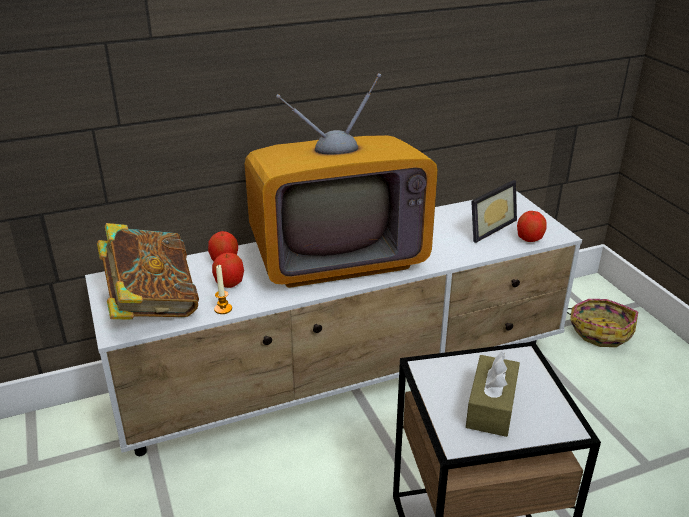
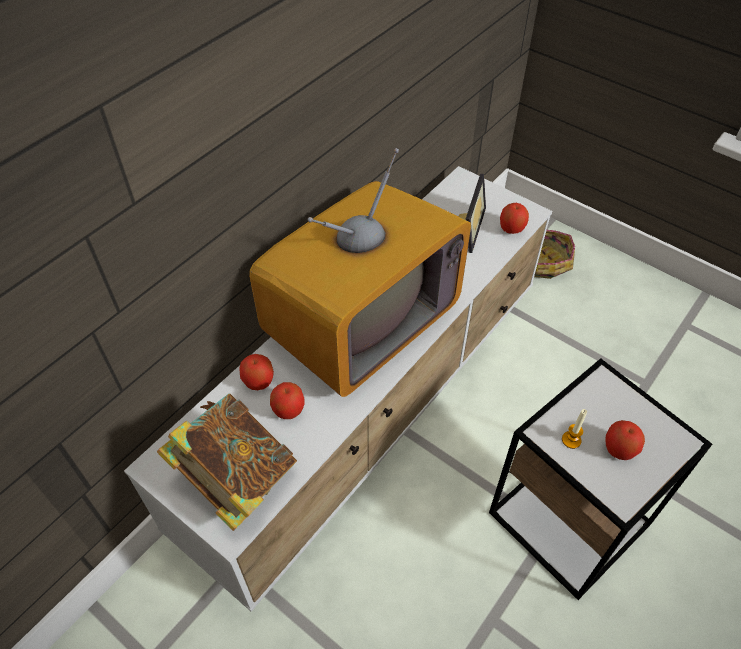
camera: 30 degrees left, 20 degrees up
candle [214,264,232,314] -> candle moved to [562,409,587,449]
brown tissue box [466,352,520,437] -> apple [606,420,645,460]

